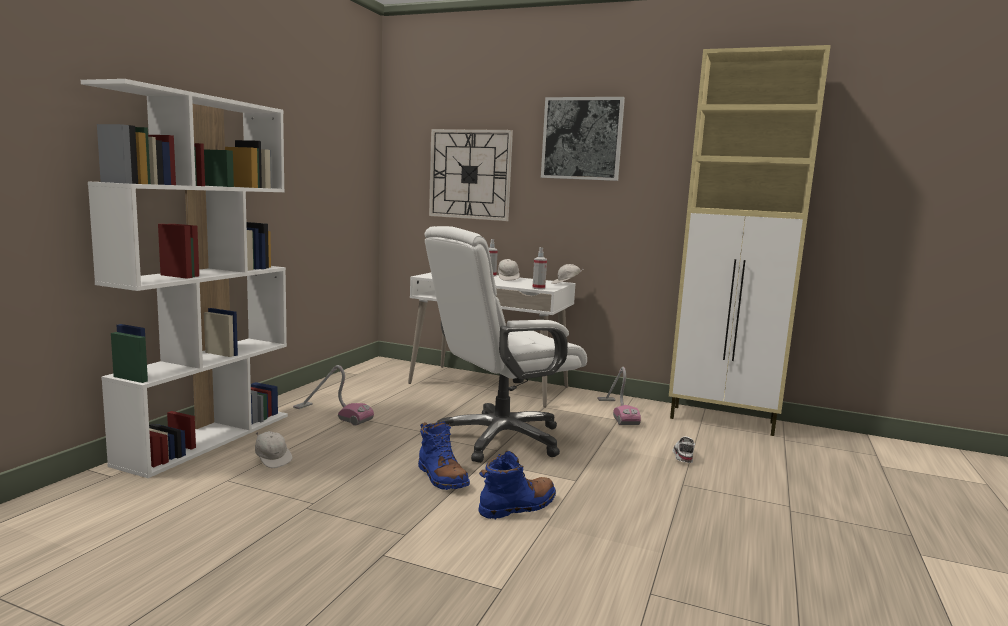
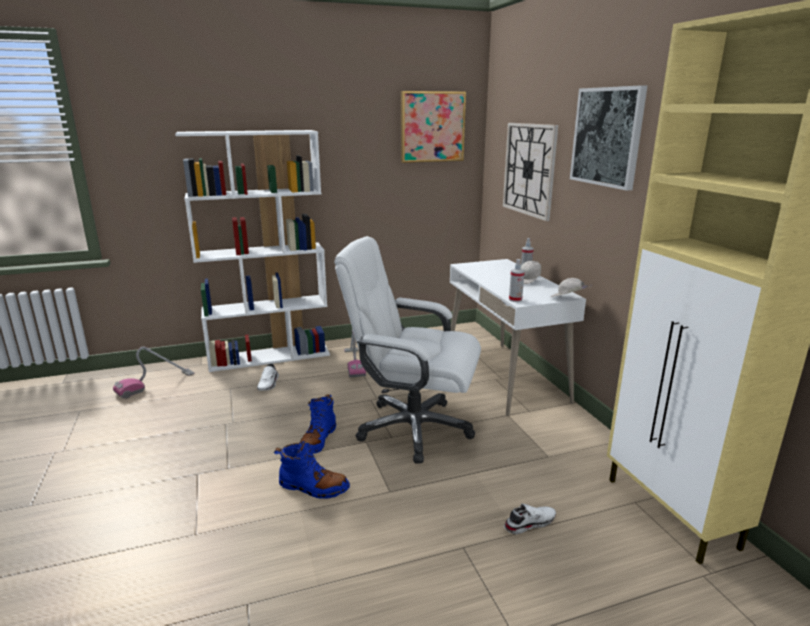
camera: 50 degrees right, 10 degrees up
white cap [255,431,292,468] -> white shoe [257,363,279,391]
vacuum cleaner [598,367,641,425] -> vacuum cleaner moved to [113,347,195,399]
none -> picture [401,91,466,163]

